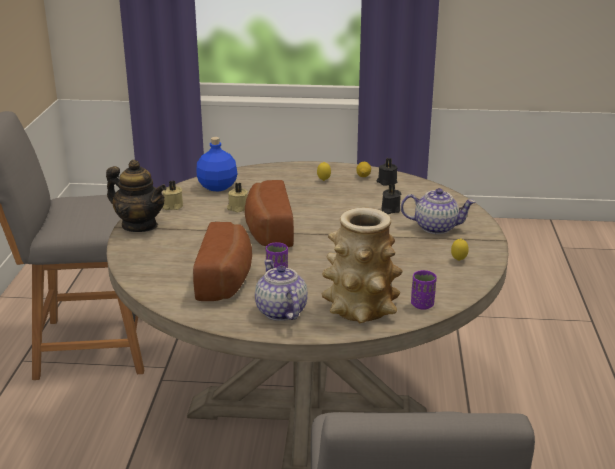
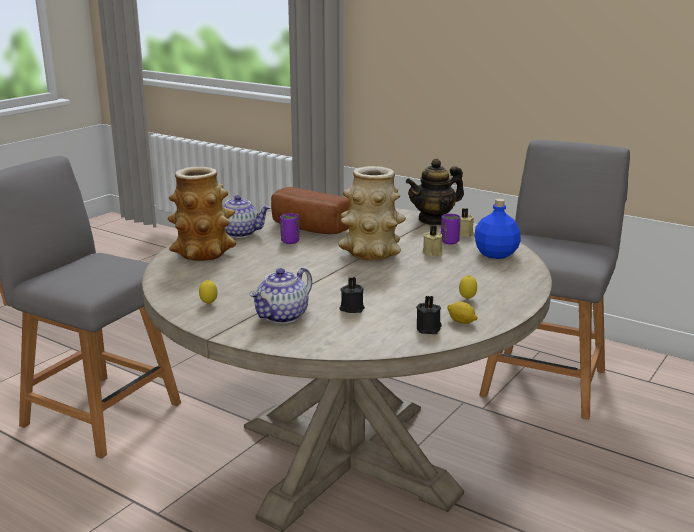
camera: 120 degrees right, 5 degrees down
bread [245,180,294,247] -> vase [338,166,406,261]
purple cup [411,270,437,310] -> purple cup moved to [441,214,461,245]

